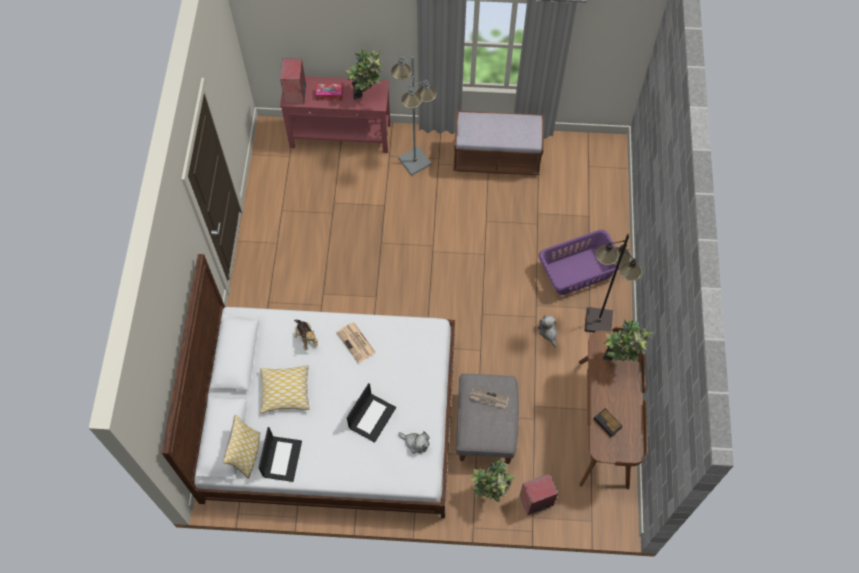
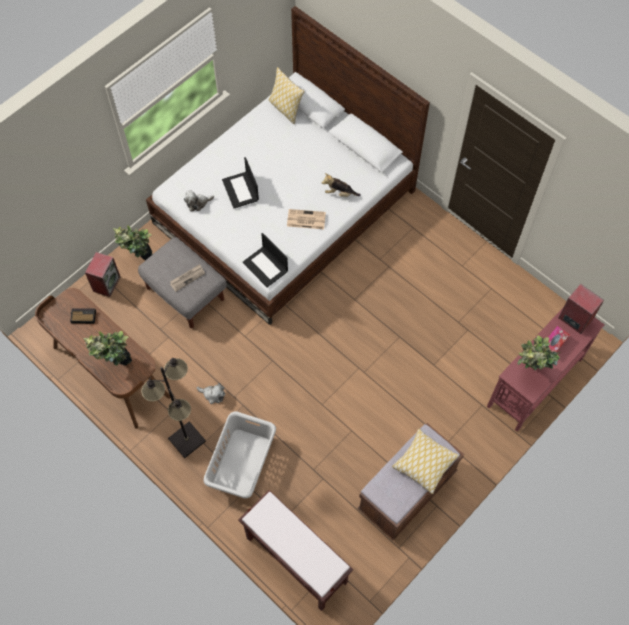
camera: 130 degrees right, 0 degrees up
laptop [258,427,302,482] -> laptop moved to [243,233,288,288]
pillow [260,365,310,414] -> pillow moved to [392,429,459,494]
grey floor lamp [391,55,436,176] -> none
purple laundry basket [539,230,620,295] -> grey laundry basket [203,411,276,498]
none -> brown bench [238,490,354,611]

